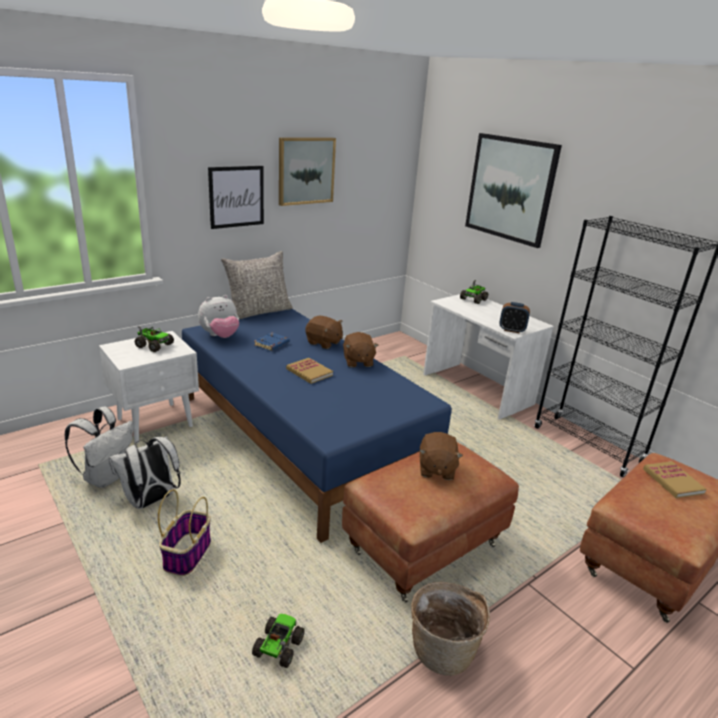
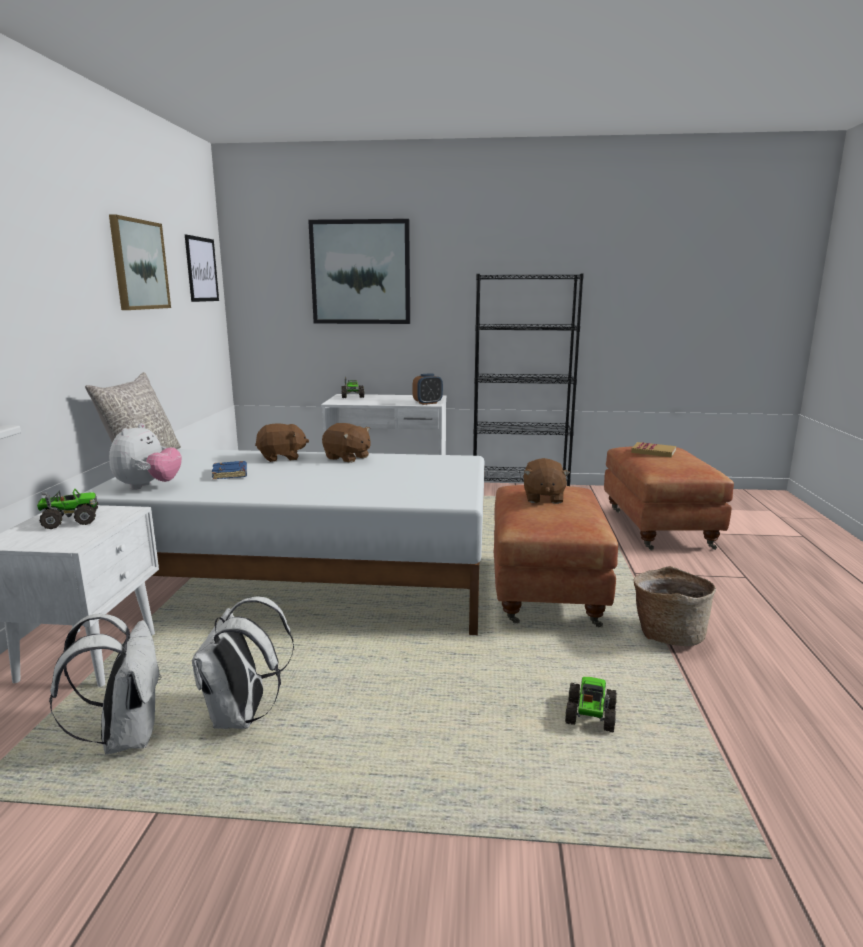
camera: 45 degrees left, 10 degrees down
basket [158,489,211,576] -> none
blue bed [182,309,452,543] -> white bed [84,449,484,635]
picture [208,166,264,229] -> picture moved to [185,235,219,302]
toy truck [252,614,304,668] -> toy truck turned 45 degrees clockwise [565,677,617,732]
book [286,358,333,384] -> none
brown plush toy [419,432,463,480] -> brown plush toy turned 45 degrees clockwise [523,458,570,504]

